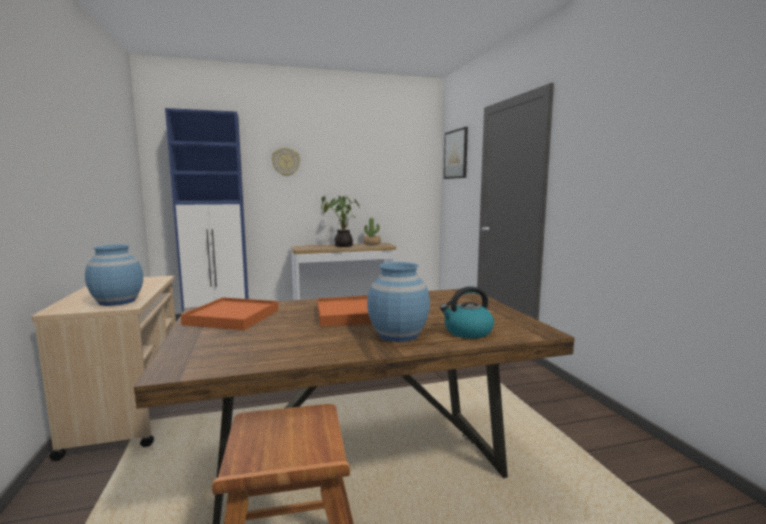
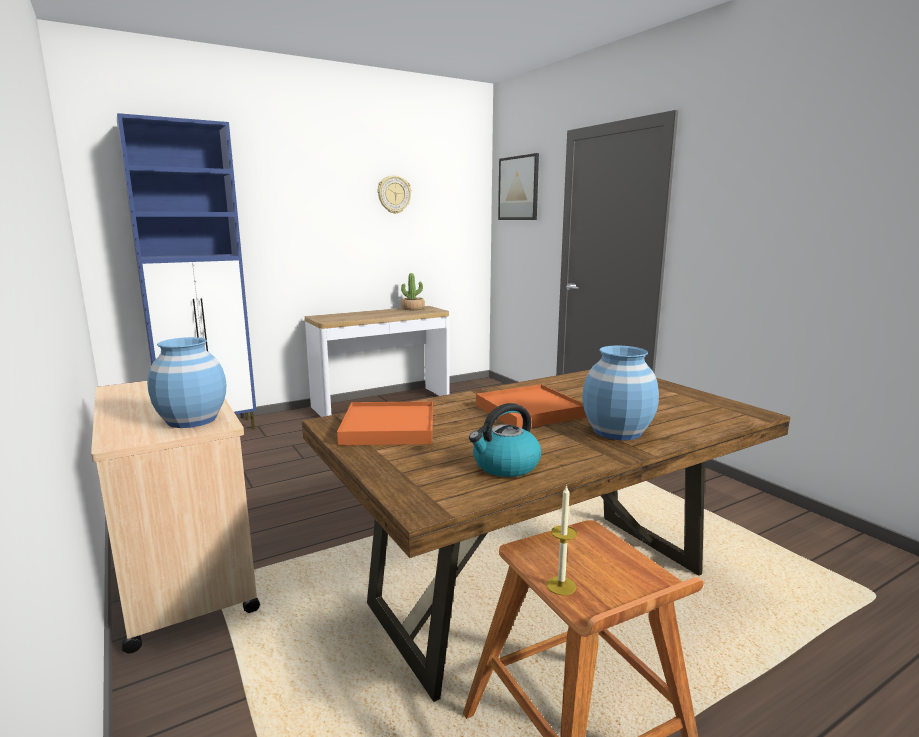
camera: 15 degrees left, 5 degrees up
wall clock [272,147,300,176] -> wall clock moved to [378,175,412,214]
potted plant [321,195,360,247] -> none
kettle [440,286,494,338] -> kettle moved to [469,403,541,477]
none -> candle [546,484,577,596]

